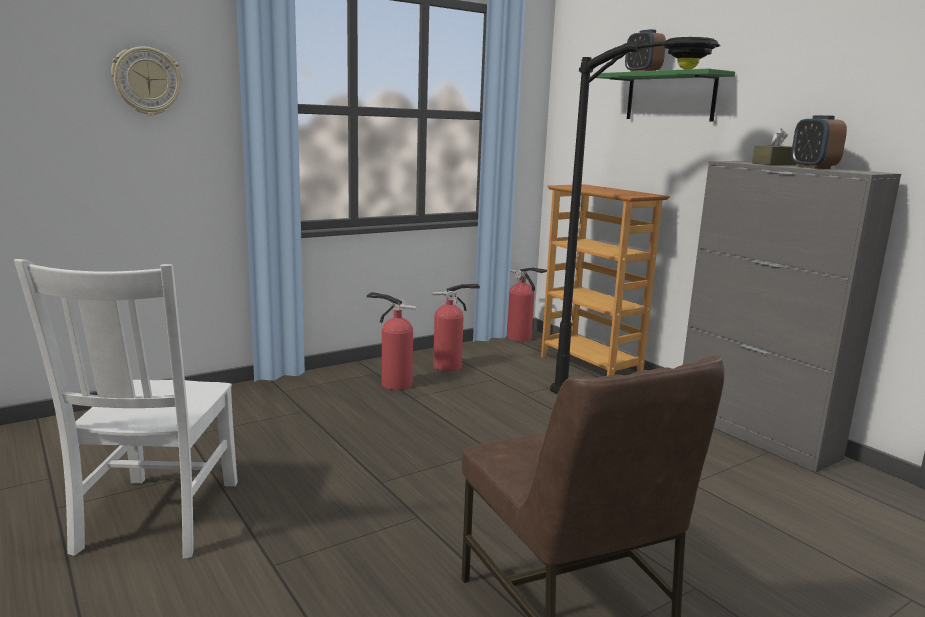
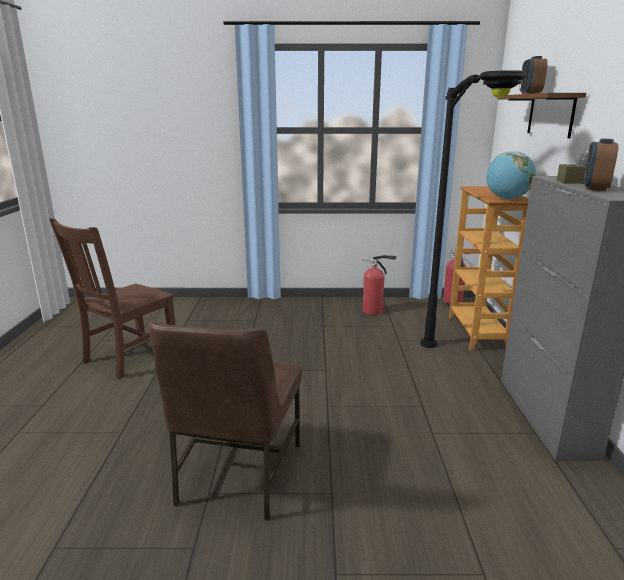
camera: 35 degrees right, 5 degrees up
white chair [14,259,238,559] -> brown chair [49,218,176,379]
wall clock [111,46,182,116] -> none
fire extinguisher [367,292,417,390] -> none
green shelf [594,68,735,122] -> brown shelf [498,93,586,139]
none -> globe [486,151,536,199]

